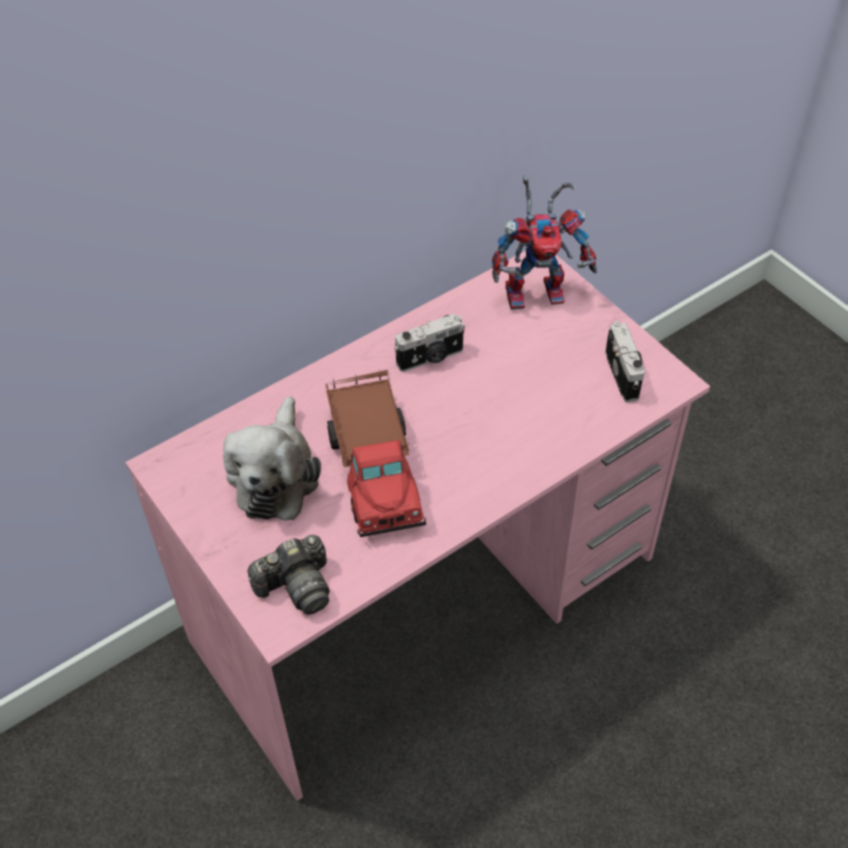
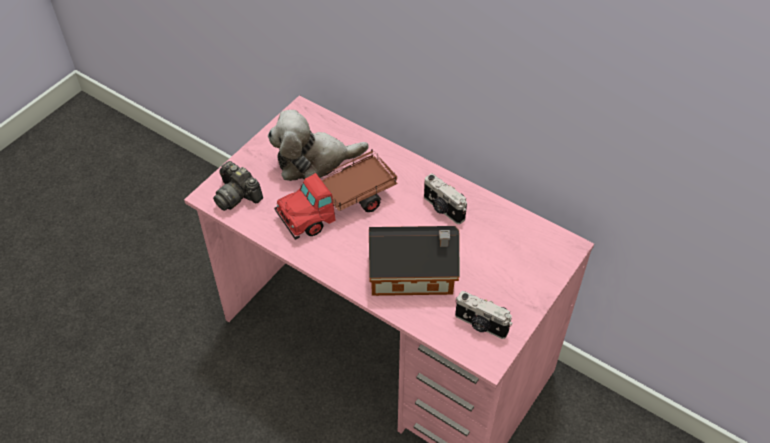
camera: 70 degrees right, 0 degrees up
toy robot [492,176,597,310] -> none
camera [605,321,645,403] -> camera turned 60 degrees clockwise [455,291,512,339]
none -> toy house [369,226,460,296]

